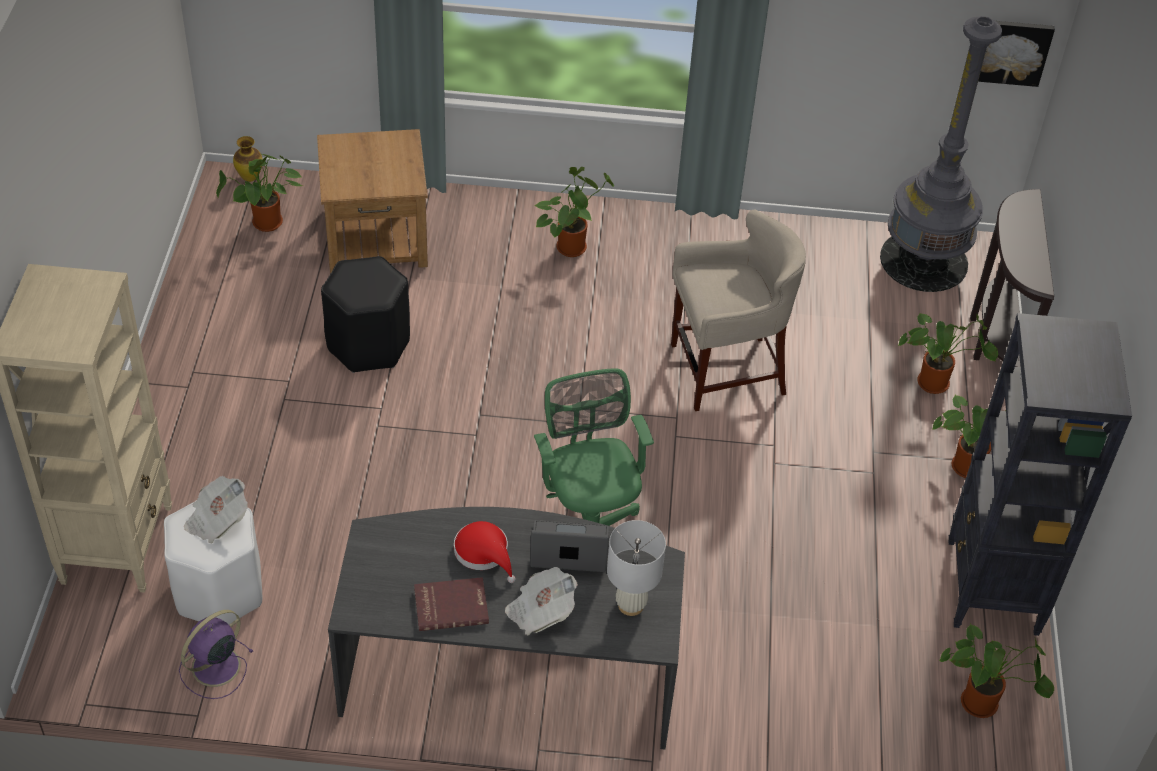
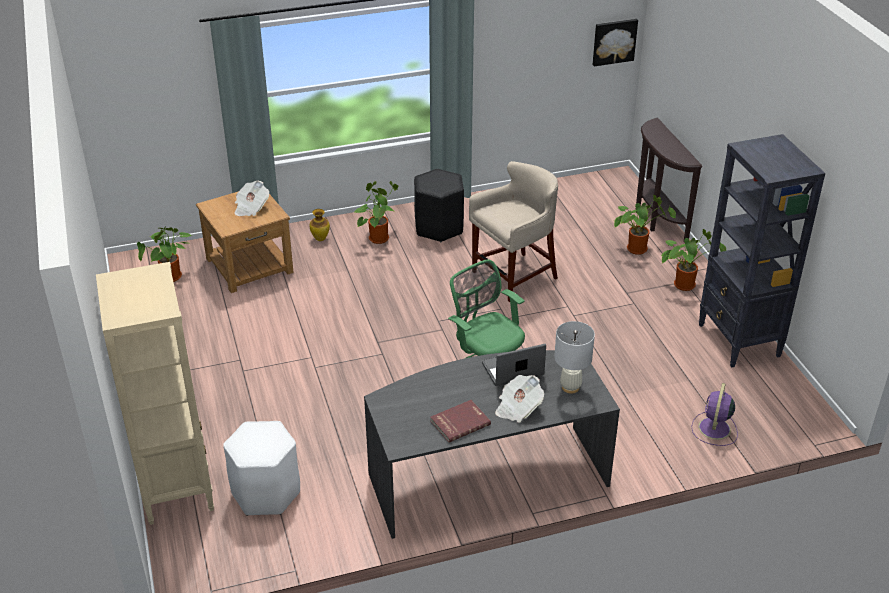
camera: 20 degrees left, 10 degrees down
purple fan [179,610,254,699] -> purple fan moved to [691,383,738,446]
newspaper [184,476,248,544] -> newspaper moved to [235,181,269,216]
vase [233,136,263,182] -> vase moved to [310,209,330,241]
black stool [321,256,410,373] -> black stool moved to [414,169,464,242]
red hat [454,521,516,583] -> none
grey floor lamp [880,16,1002,292] -> none
potted plant [939,624,1054,718] -> none

